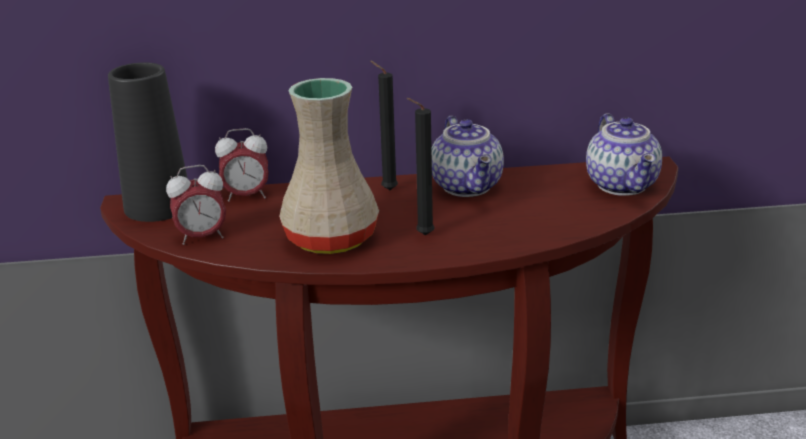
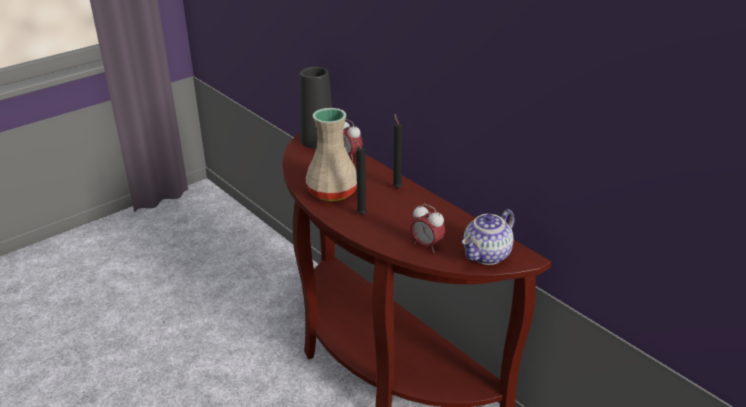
camera: 55 degrees right, 5 degrees up
alarm clock [166,165,226,245] -> alarm clock moved to [410,204,445,253]
teapot [432,116,504,197] -> none

